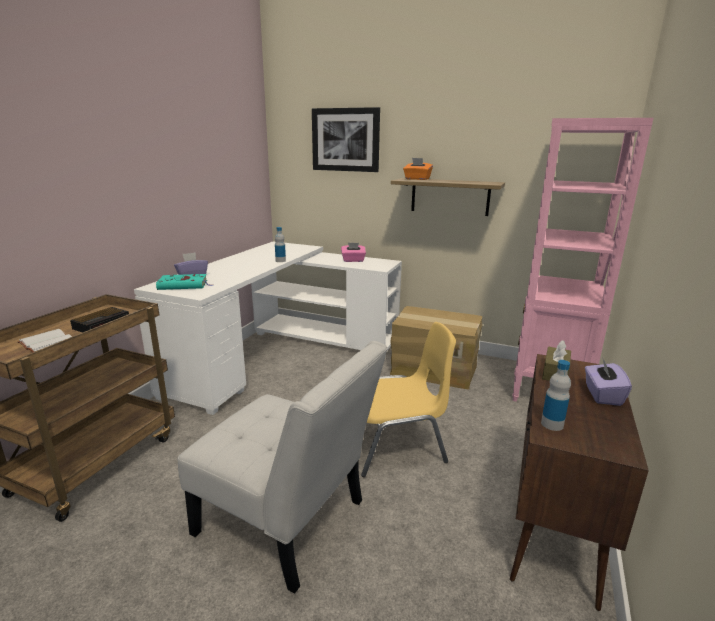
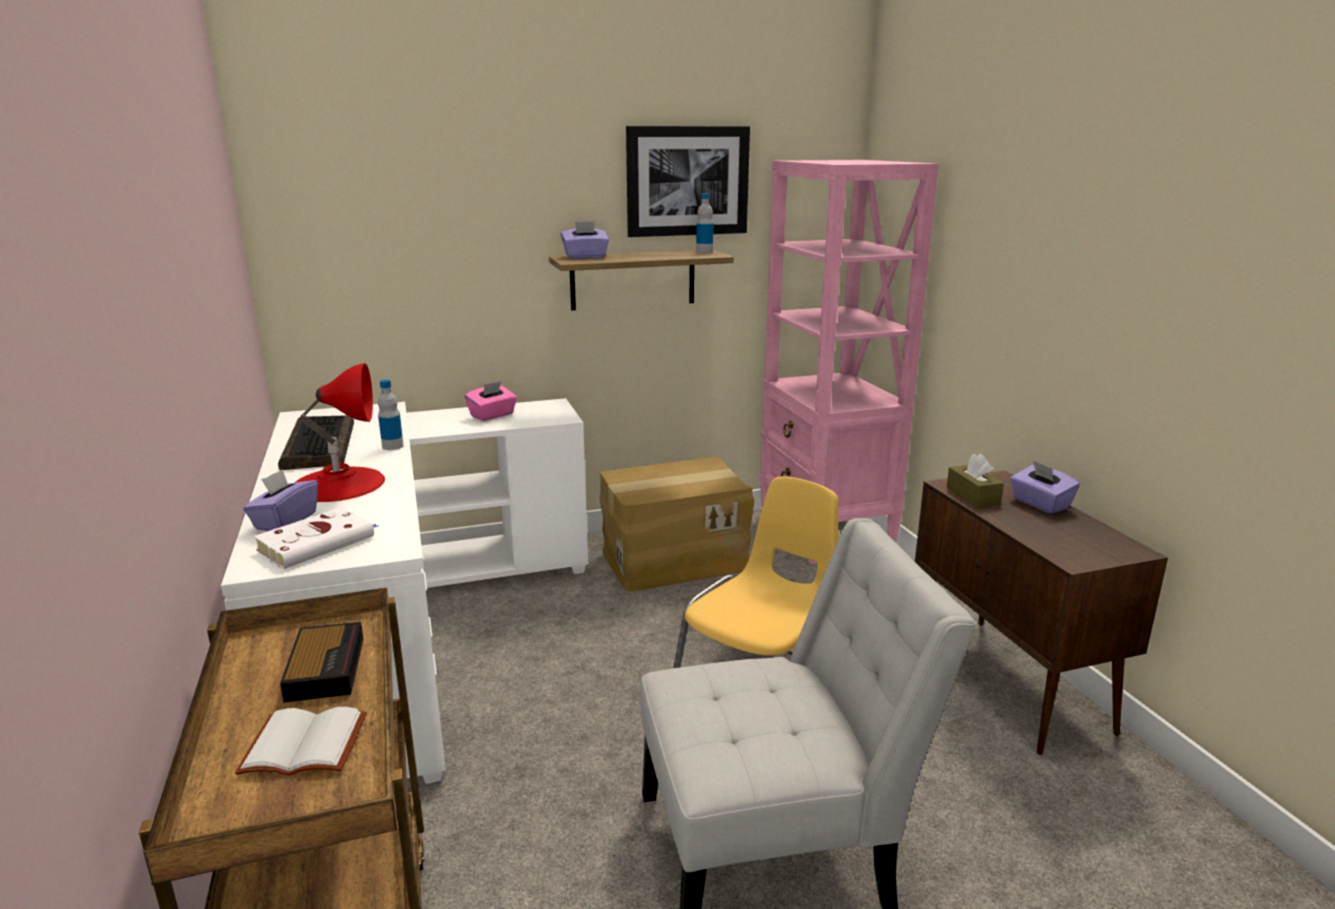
camera: 40 degrees left, 0 degrees up
turquoise book [156,274,213,290] -> white book [253,507,378,569]
picture [312,107,380,172] -> picture moved to [626,126,750,237]
orange tissue box [403,158,433,180] -> purple tissue box [561,221,609,258]
bottle [541,360,571,431] -> bottle moved to [696,193,714,253]
none -> keyboard [278,415,354,470]
none -> red table lamp [295,363,385,502]

